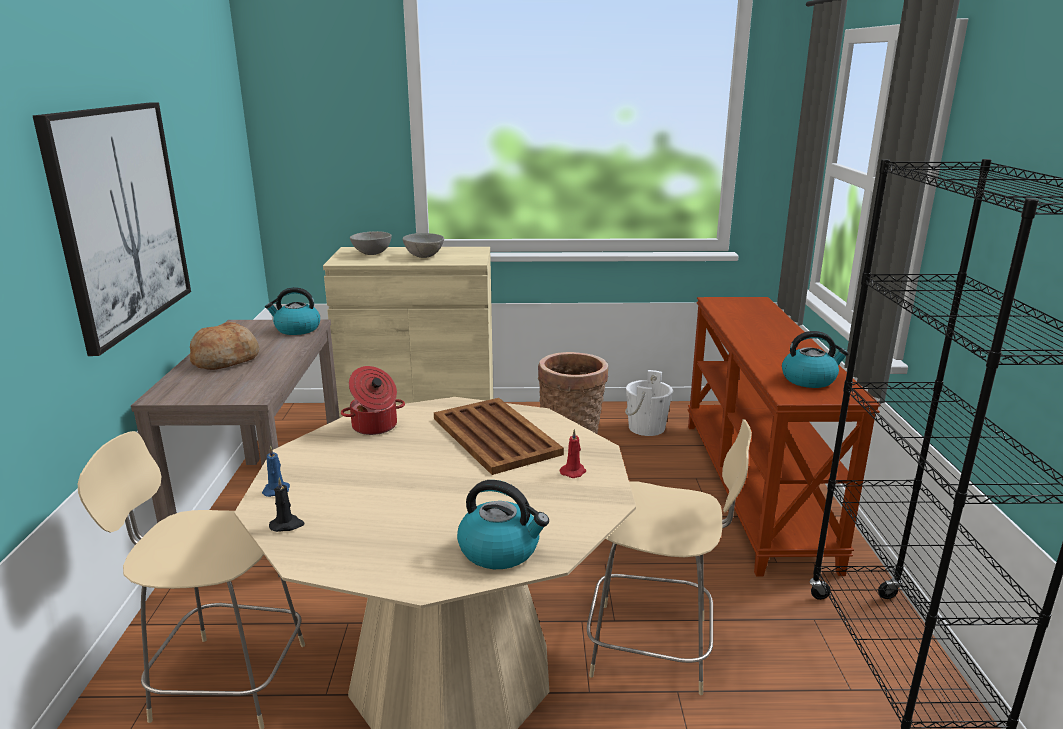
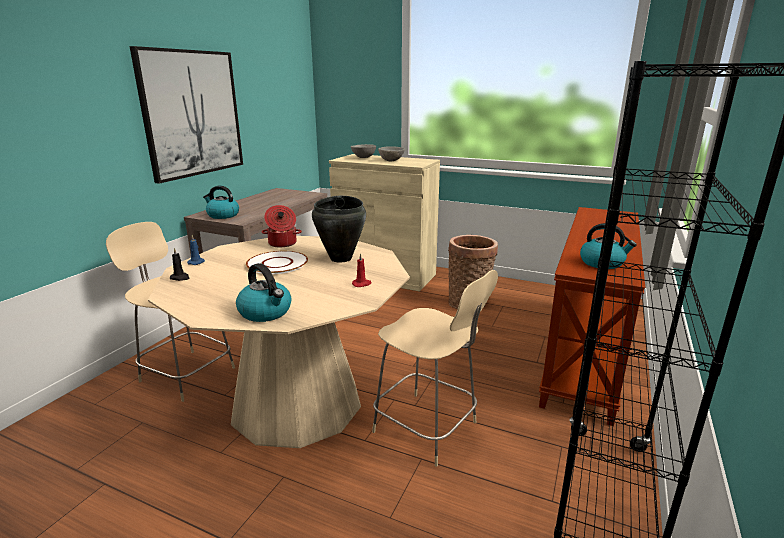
camera: 25 degrees right, 0 degrees up
bread [189,322,259,370] -> none
kettle [265,287,320,335] -> kettle moved to [203,185,239,219]
brown tray [434,398,564,475] -> black cooking pot [312,196,366,262]
white bucket [625,370,673,436] -> none
none -> white plate [246,251,308,274]

